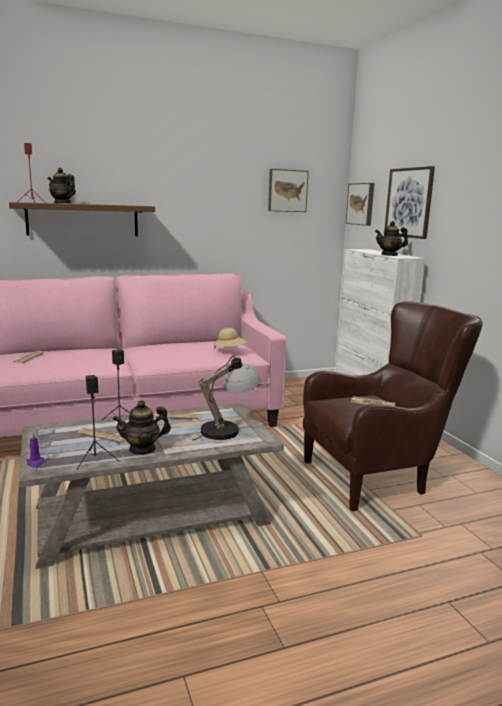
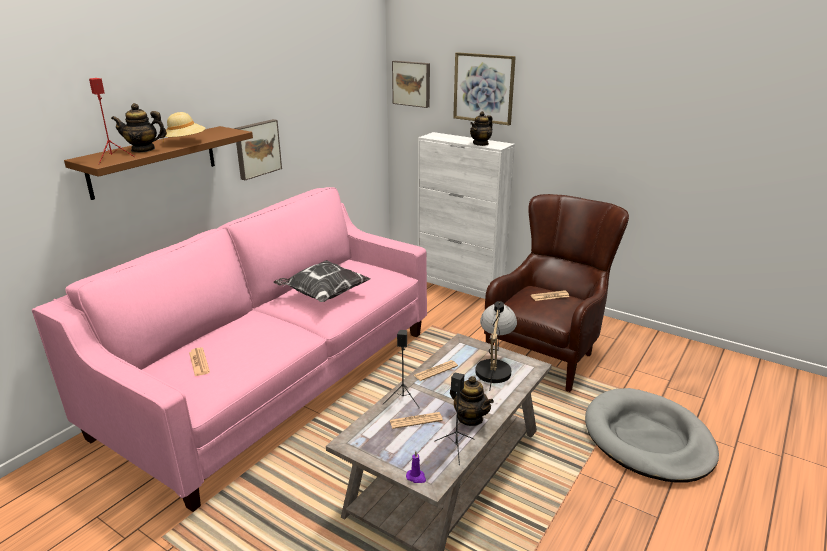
camera: 35 degrees left, 10 degrees up
teapot [113,400,171,455] -> teapot turned 75 degrees counterclockwise [450,376,494,426]
beige hat [213,328,246,349] -> beige hat moved to [163,112,206,143]
picture [268,169,309,212] -> picture moved to [234,119,282,180]
none -> pillow [273,260,371,302]
none -> grey dog bed [585,388,719,482]

